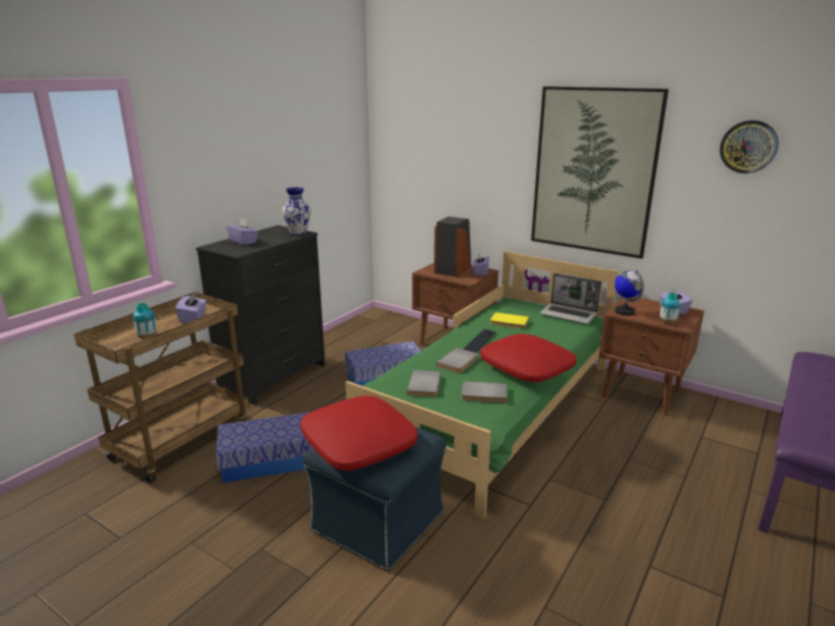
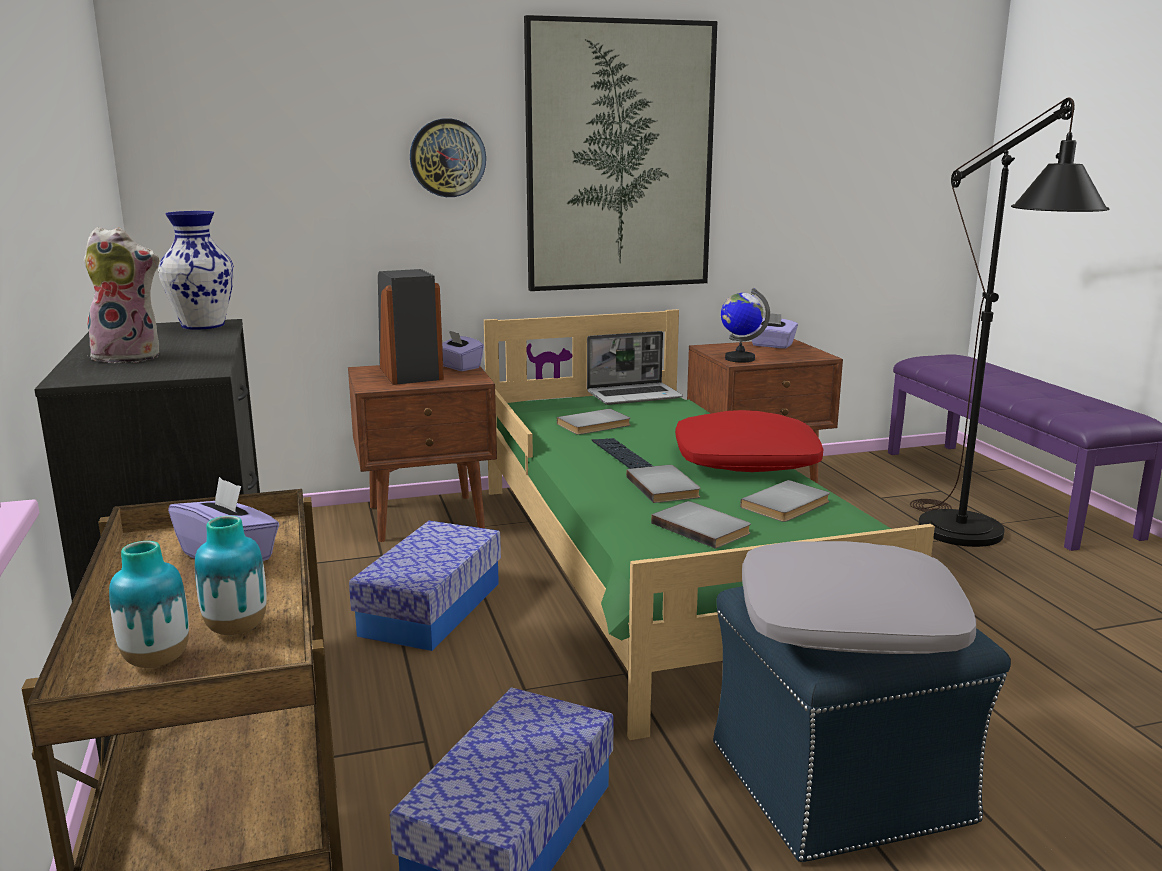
camera: 50 degrees left, 5 degrees down
purple tissue box [226,218,258,245] -> plush toy [84,227,160,363]
red pillow [300,395,417,470] -> grey pillow [742,541,976,654]
yellow book [490,312,529,329] -> grey book [557,409,630,435]
vase [660,292,680,324] -> vase moved to [109,541,189,668]
wall clock [720,120,779,174] -> wall clock moved to [410,118,486,197]
none -> black floor lamp [910,97,1109,547]

